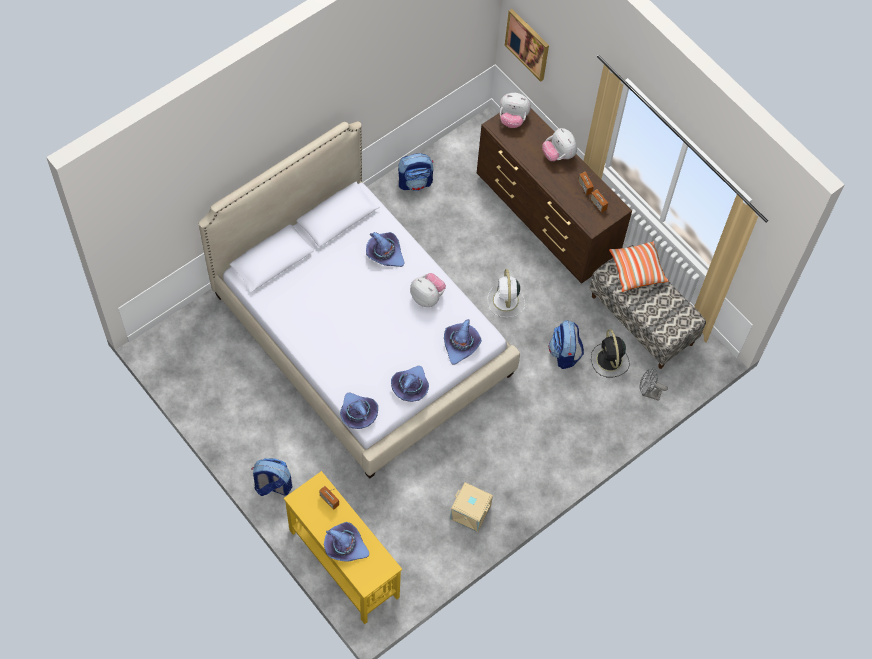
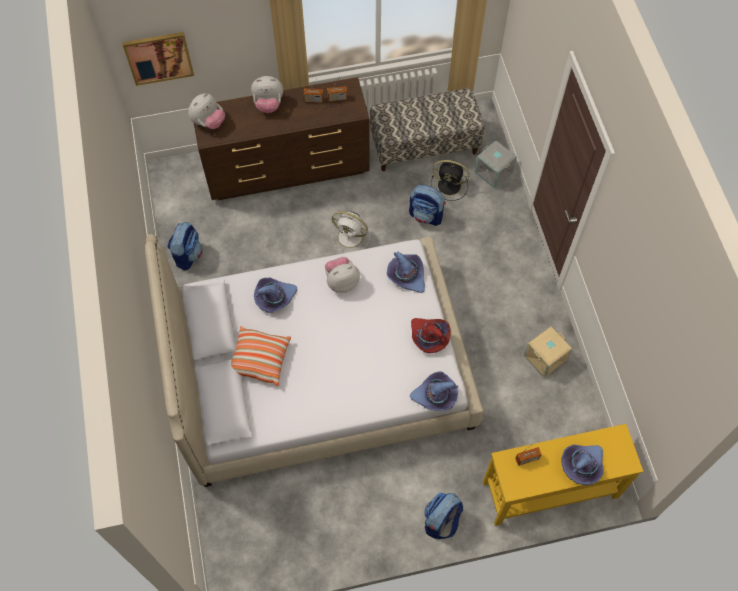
camera: 60 degrees left, 0 degrees up
purple hat [391,366,429,402] -> red hat [411,318,451,353]
pillow [609,241,669,292] -> pillow moved to [231,326,291,386]
grey fan [640,367,668,401] -> grey storage box [474,141,517,189]

